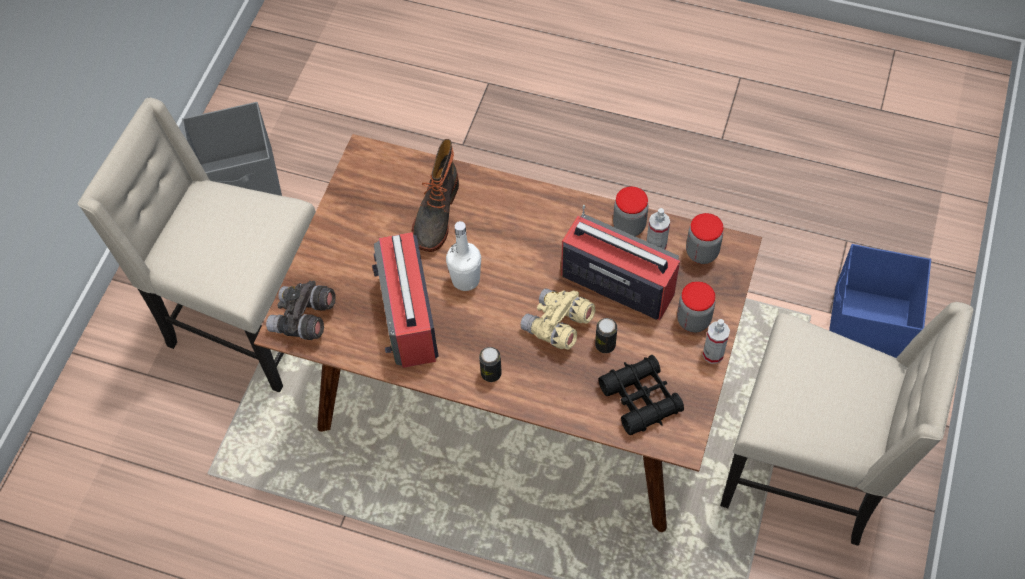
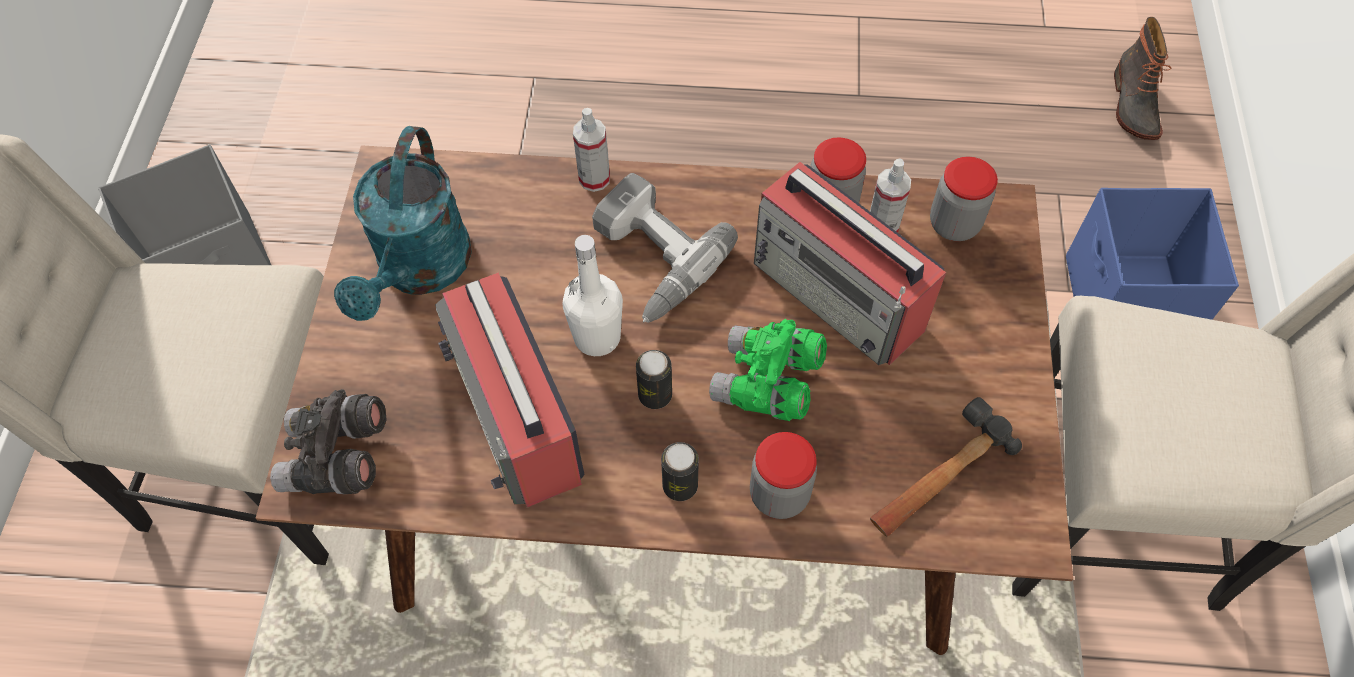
camera: 15 degrees left, 0 degrees up
boot [412,139,459,252] -> boot moved to [1114,17,1171,140]
beige binoculars [520,288,595,350] -> green binoculars [709,319,827,421]
radio [561,205,680,320] -> radio turned 150 degrees counterclockwise [754,162,946,365]
can [595,318,617,353] -> can moved to [636,350,672,409]
black binoculars [598,355,684,435] -> hammer [870,397,1022,537]
jar [677,281,715,333] -> jar moved to [750,432,817,519]
spray bottle [703,319,730,364] -> spray bottle moved to [573,108,610,192]
none -> turquoise watering can [334,126,472,321]
none -> power drill [592,173,738,323]

